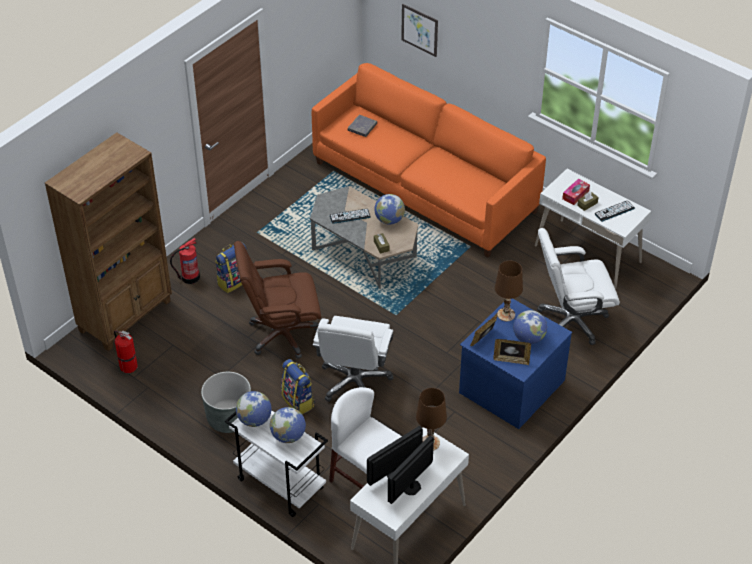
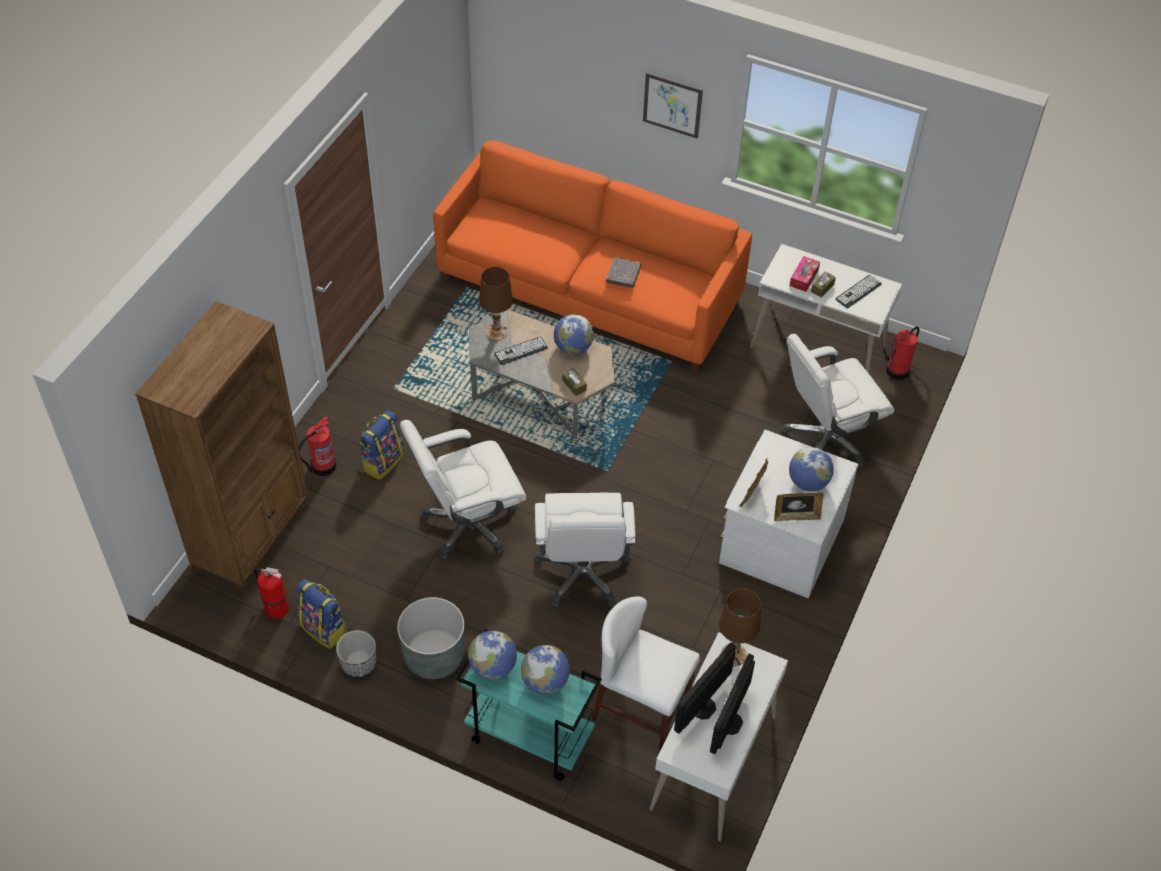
camera: 15 degrees left, 5 degrees up
white cart [225,410,328,517] -> turquoise cart [456,629,602,781]
brown office chair [234,241,321,359] -> white office chair [400,420,526,560]
backpack [281,359,315,414] -> backpack moved to [296,579,347,649]
grey book [348,115,377,137] -> grey book moved to [606,257,641,288]
picture [401,4,438,57] -> picture moved to [643,72,703,139]
blue dresser [459,299,572,429] -> white dresser [719,430,858,598]
brown table lamp [495,260,523,321] -> brown table lamp moved to [479,267,513,341]
none -> planter [336,630,376,677]
none -> fire extinguisher [886,327,919,380]

